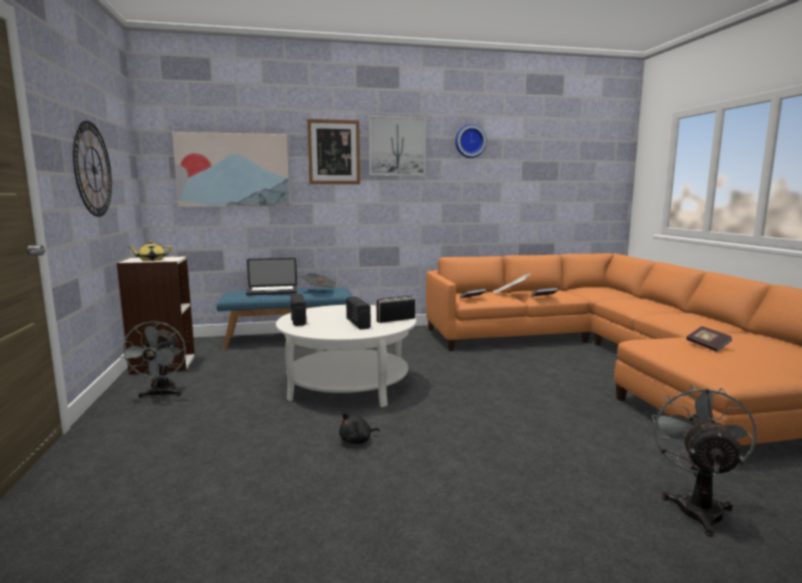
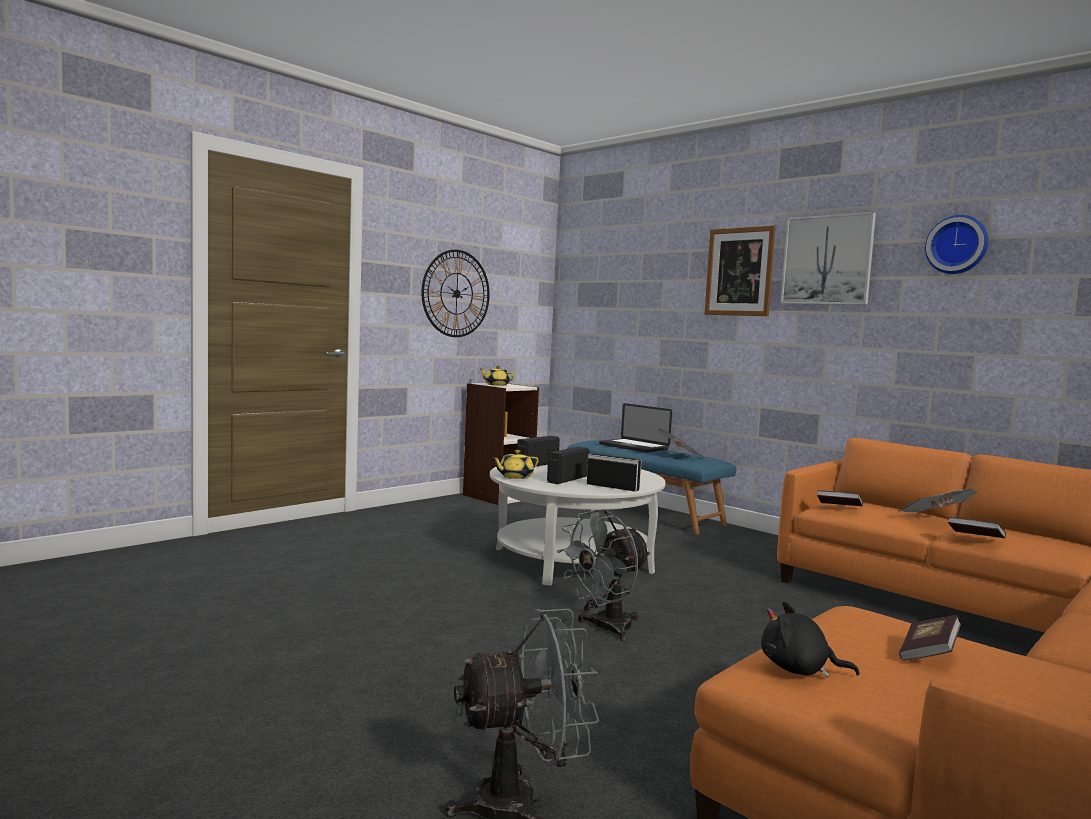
camera: 55 degrees right, 5 degrees down
grey fan [119,321,186,398] -> grey fan moved to [557,510,651,641]
picture [172,132,290,207] -> none
black plush toy [339,413,380,444] -> black plush toy moved to [761,601,860,678]
none -> yellow teapot [492,450,538,479]

